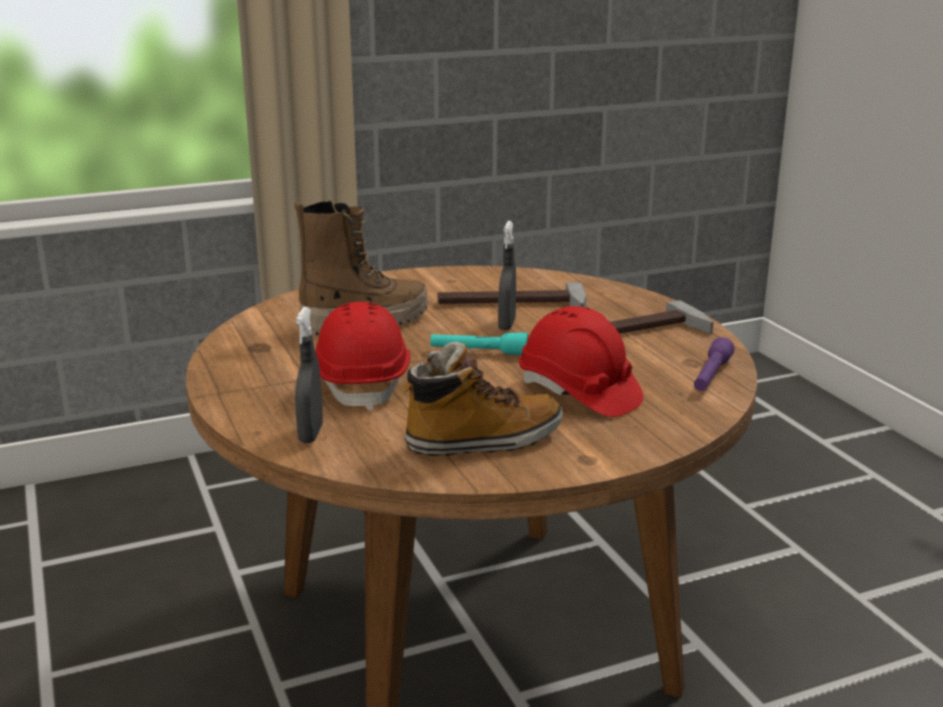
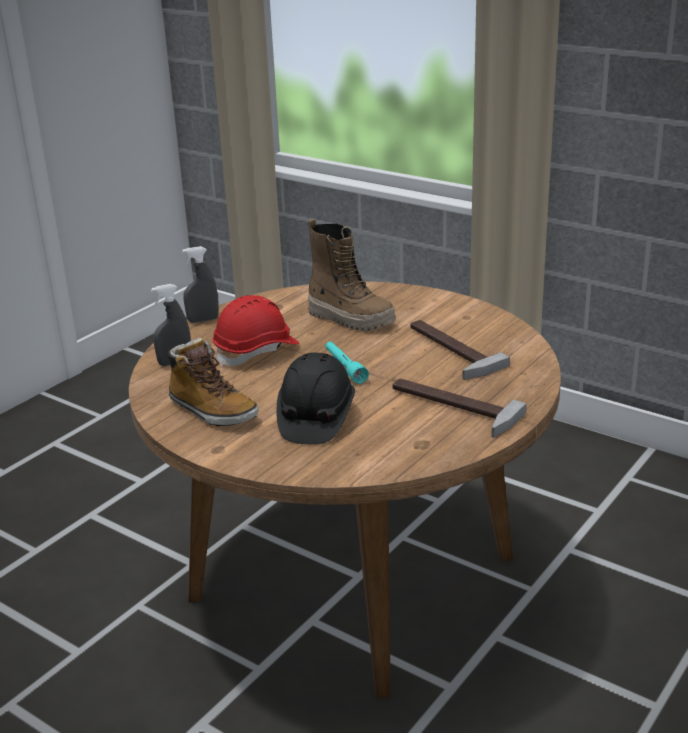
camera: 60 degrees right, 5 degrees up
grey spray bottle [498,221,516,330] -> grey spray bottle moved to [182,246,219,323]
red hard hat [519,306,644,417] -> black hard hat [276,353,355,445]
purple flashlight [694,337,735,391] -> none

